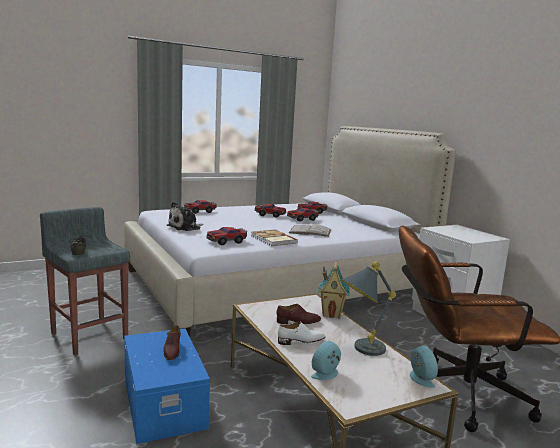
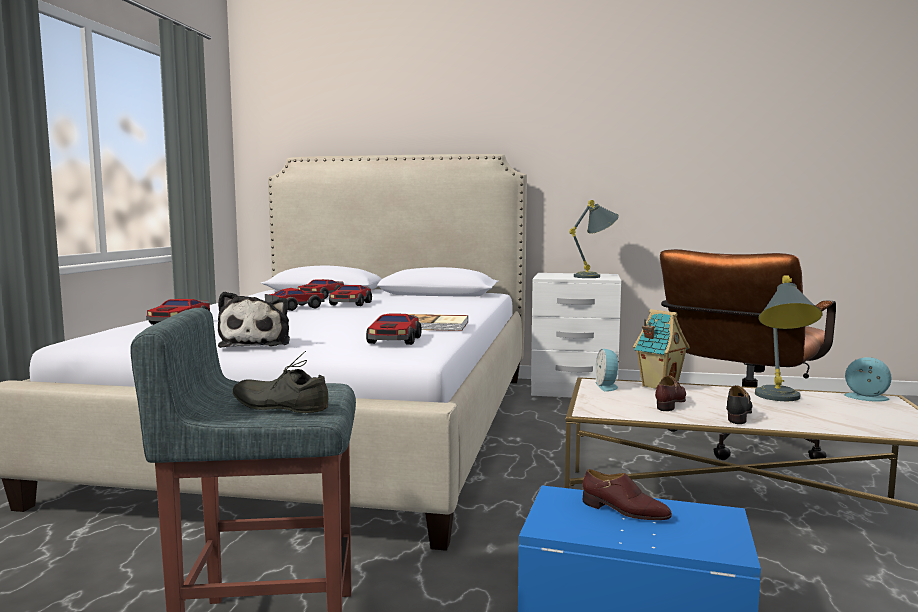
camera: 50 degrees left, 5 degrees down
white shoe [278,322,325,345] -> black shoe [726,385,752,424]
white book [289,224,331,237] -> none
alarm clock [311,341,341,380] -> alarm clock moved to [595,349,620,392]
none -> grey table lamp [569,200,619,278]

